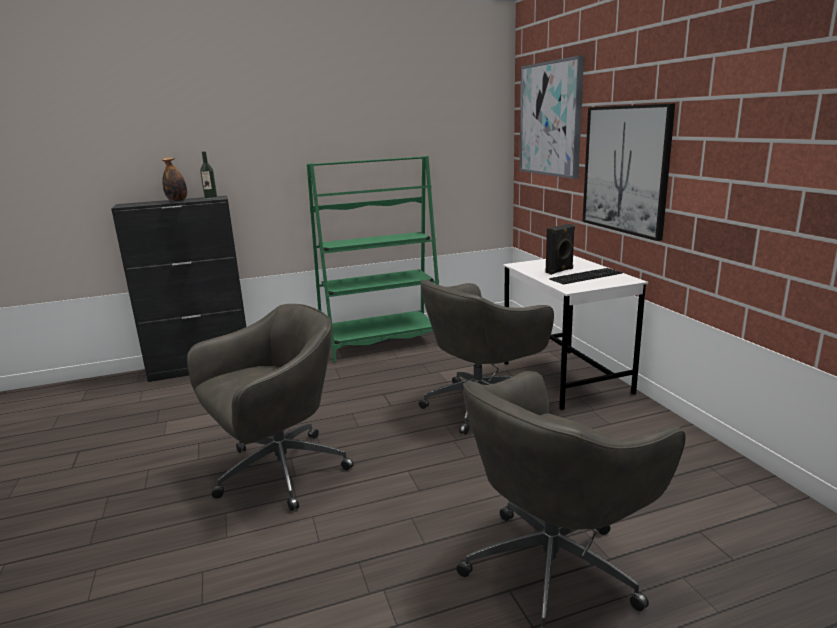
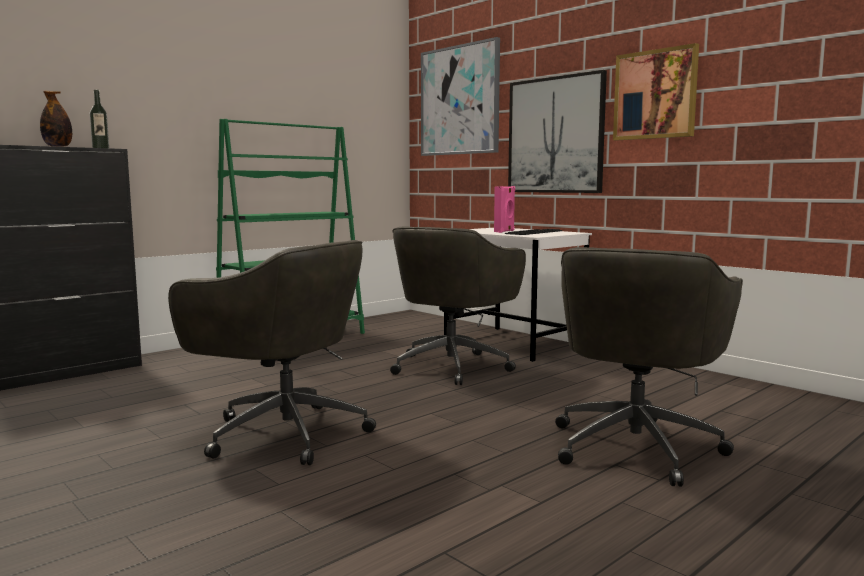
camera: 25 degrees left, 10 degrees down
grey office chair [187,304,354,511] -> grey office chair turned 90 degrees clockwise [168,240,376,465]
black speaker [546,224,575,275] -> pink speaker [494,186,515,233]
none -> picture [613,43,699,140]

